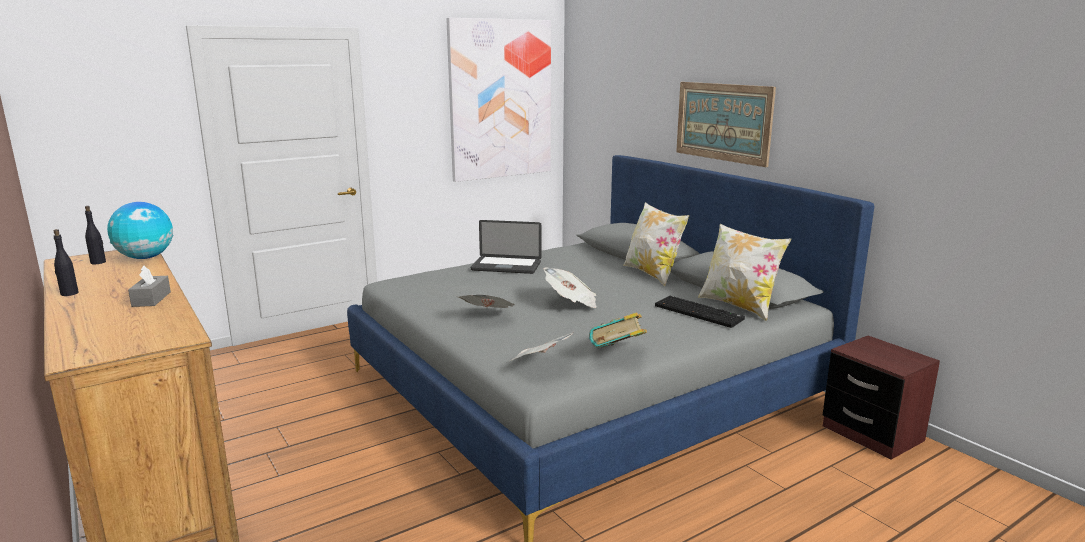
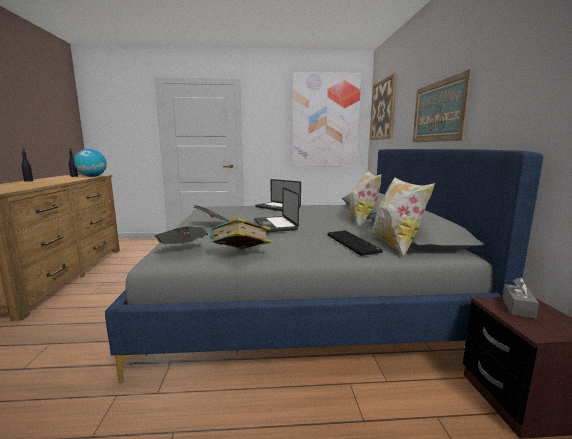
camera: 30 degrees right, 5 degrees down
grey tissue box [128,266,171,307] -> grey tissue box moved to [503,277,539,319]
newspaper [544,267,596,308] -> laptop [254,187,299,232]
none -> picture [370,73,397,140]

